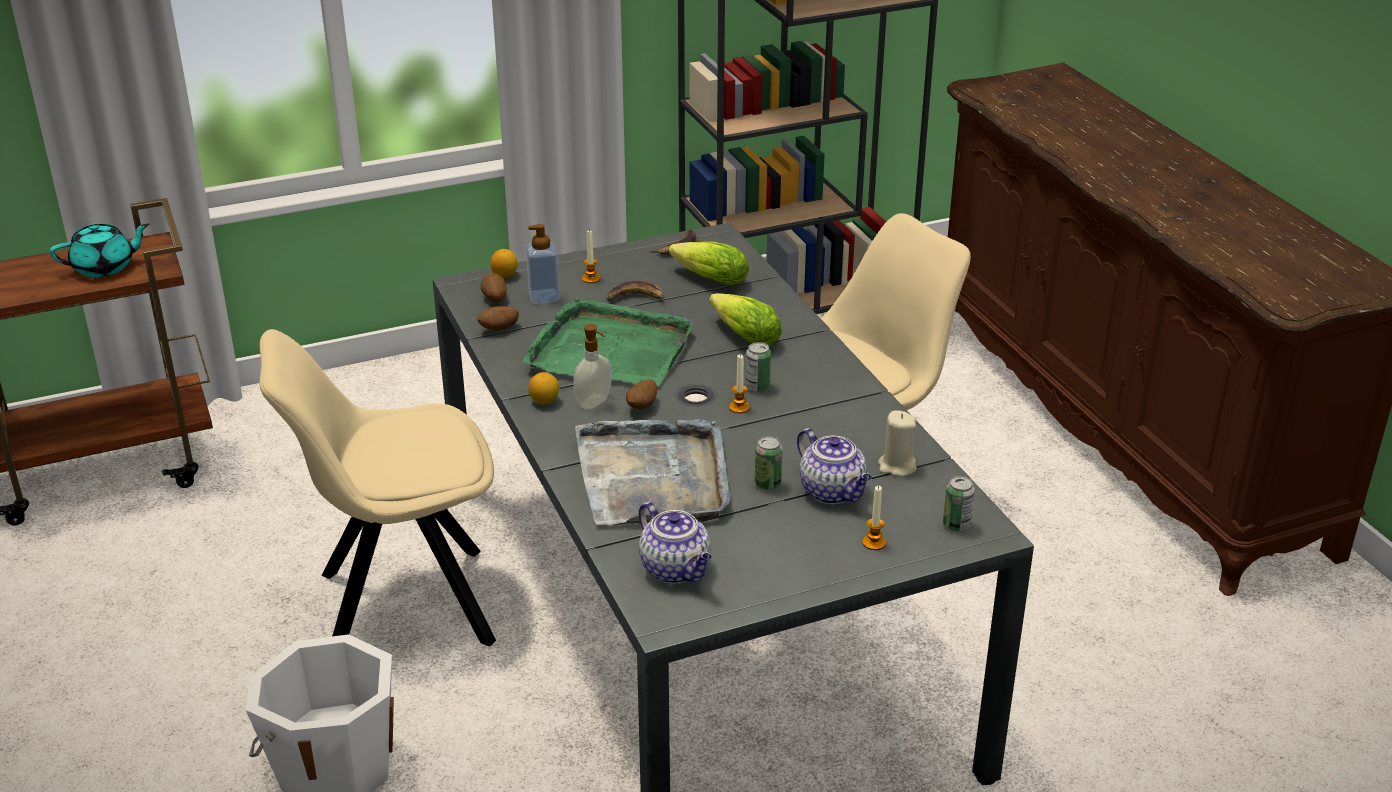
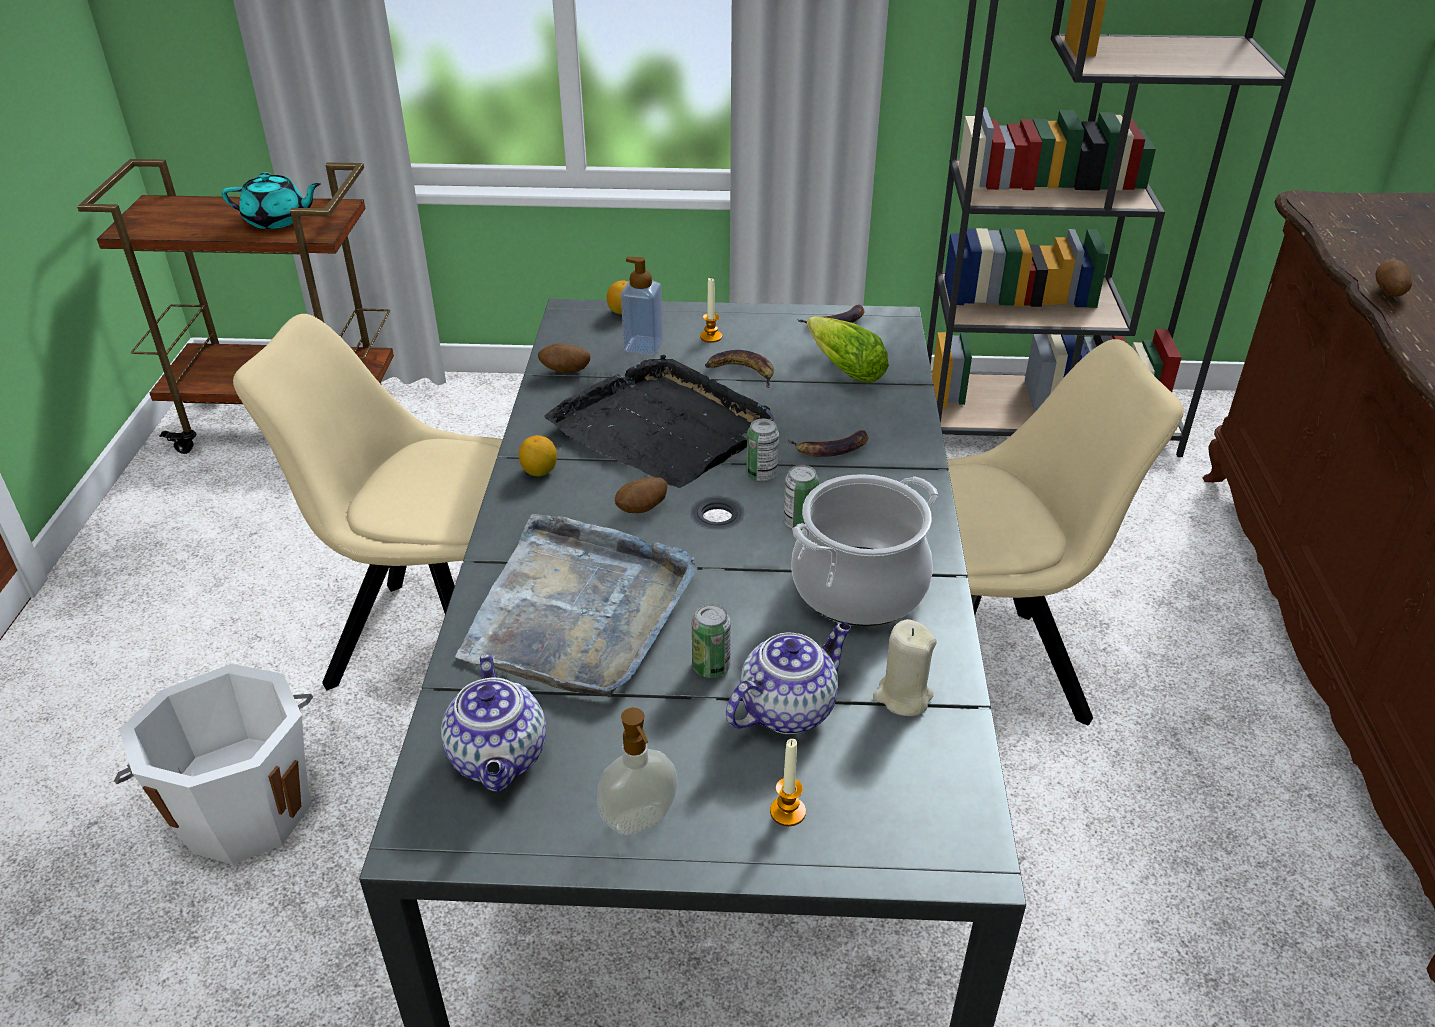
camera: 25 degrees right, 5 degrees up
potato [481,273,507,303] -> potato moved to [1375,259,1412,297]
green tray [523,297,694,386] -> black tray [544,355,774,488]
soap dispenser [573,324,612,409] -> soap dispenser moved to [597,708,678,835]
lettuce [709,293,782,346] -> banana [788,430,868,457]
candle [729,354,750,413] -> none
teapot [797,428,872,504] -> teapot turned 120 degrees counterclockwise [726,622,851,734]
can [943,476,975,532] -> can moved to [746,419,779,482]
none -> cooking pot [792,474,939,626]

